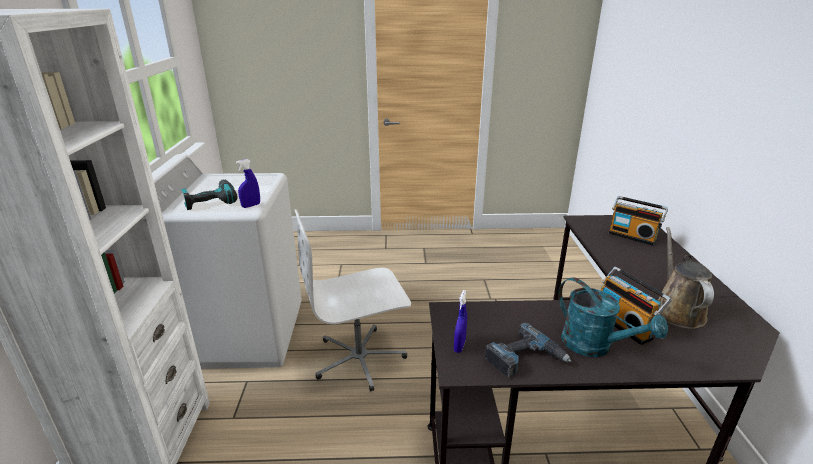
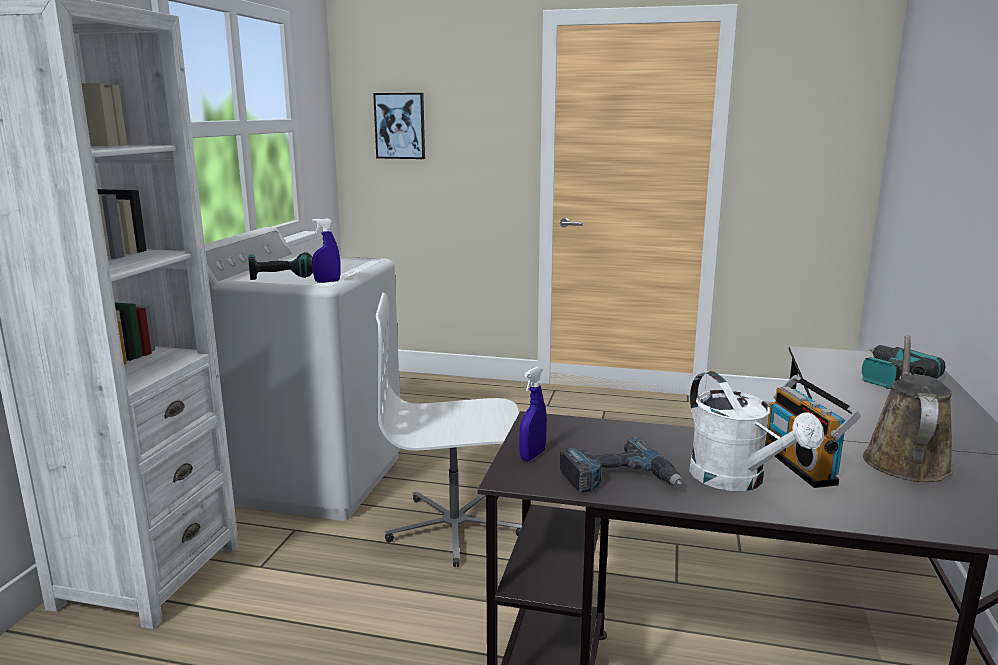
camera: 15 degrees right, 10 degrees down
turquoise watering can [558,277,668,357] -> white watering can [689,371,824,491]
radio [608,196,668,246] -> power drill [862,345,945,389]
none -> picture [373,93,425,159]

